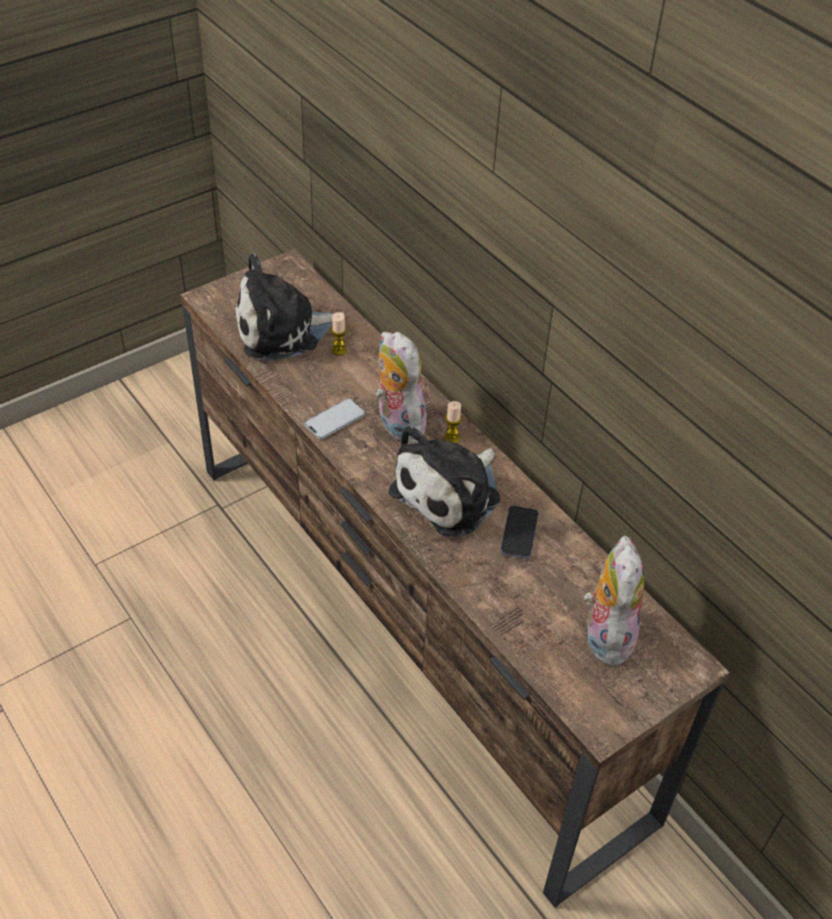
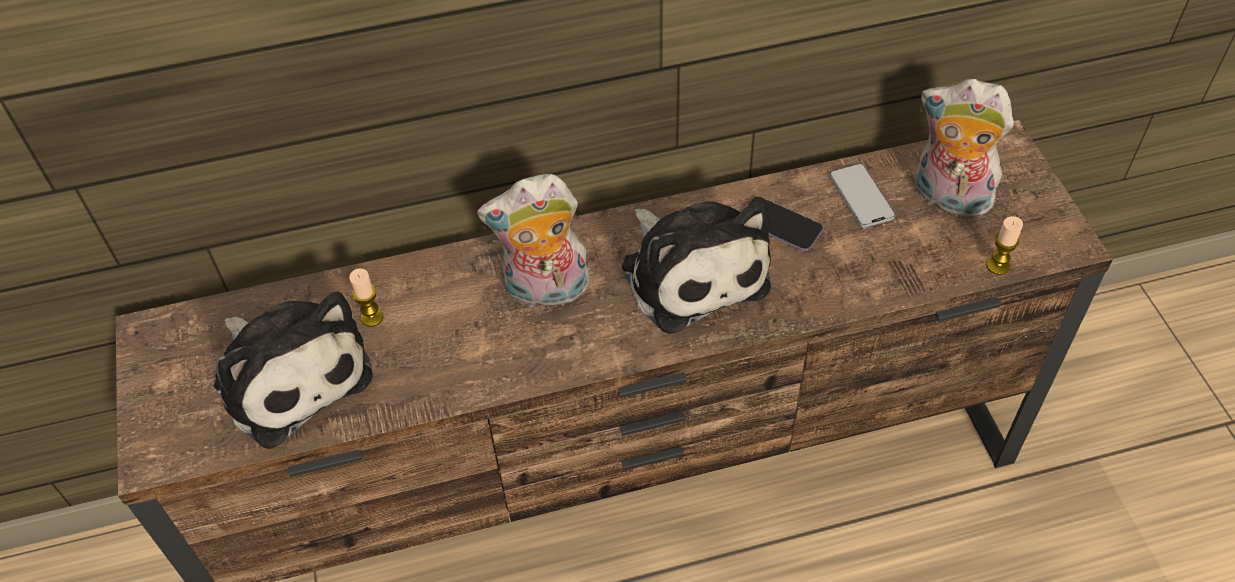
camera: 65 degrees left, 5 degrees up
plush toy [235,254,345,361] -> plush toy turned 45 degrees counterclockwise [214,291,373,449]
phone [305,398,365,440] -> phone moved to [829,163,895,228]
candle [444,401,462,443] -> candle moved to [986,216,1023,275]

